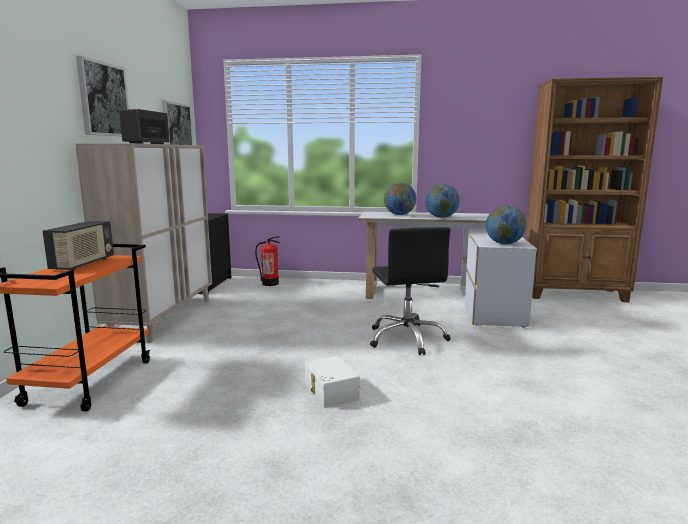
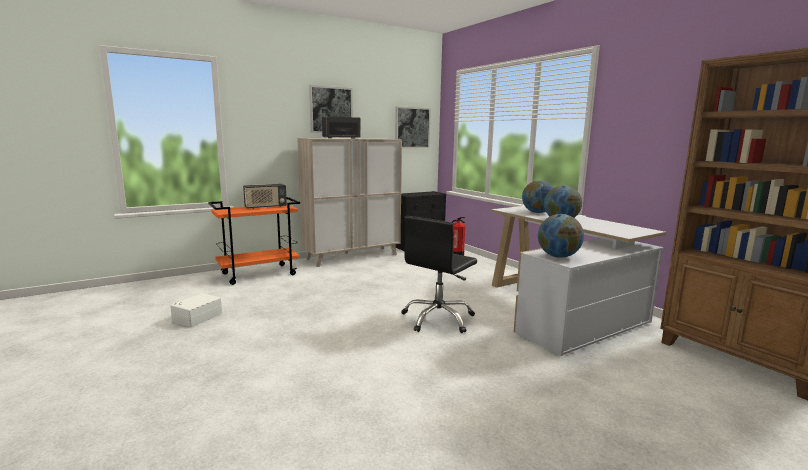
camera: 50 degrees right, 0 degrees up
white storage box [305,356,360,408] -> white storage box moved to [170,293,222,327]

